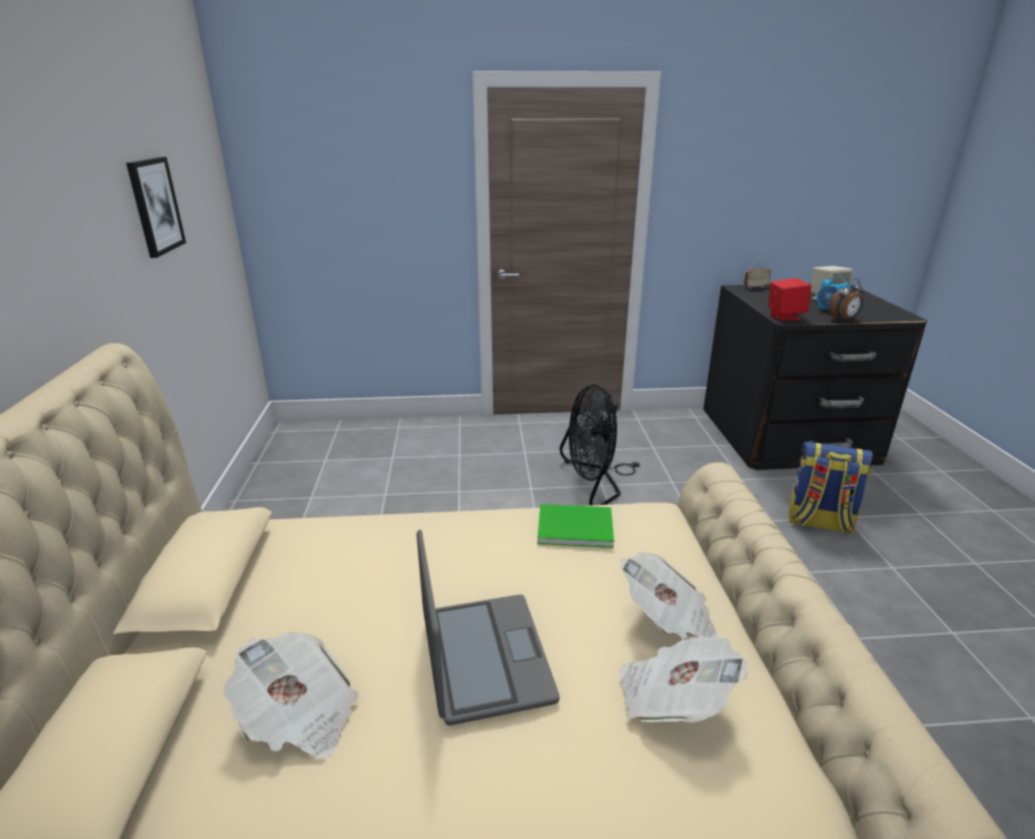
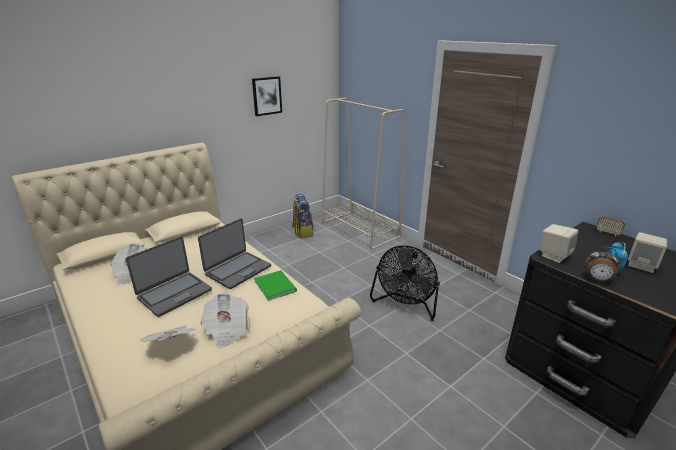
camera: 55 degrees right, 0 degrees up
black fan [560,384,641,505] -> black fan turned 105 degrees counterclockwise [370,245,440,321]
red speaker [768,278,811,321] -> beige speaker [540,224,578,263]
backpack [789,442,873,534] -> backpack moved to [292,194,314,238]
none -> laptop [198,218,271,289]
none -> beige clothes rack [322,98,404,249]

